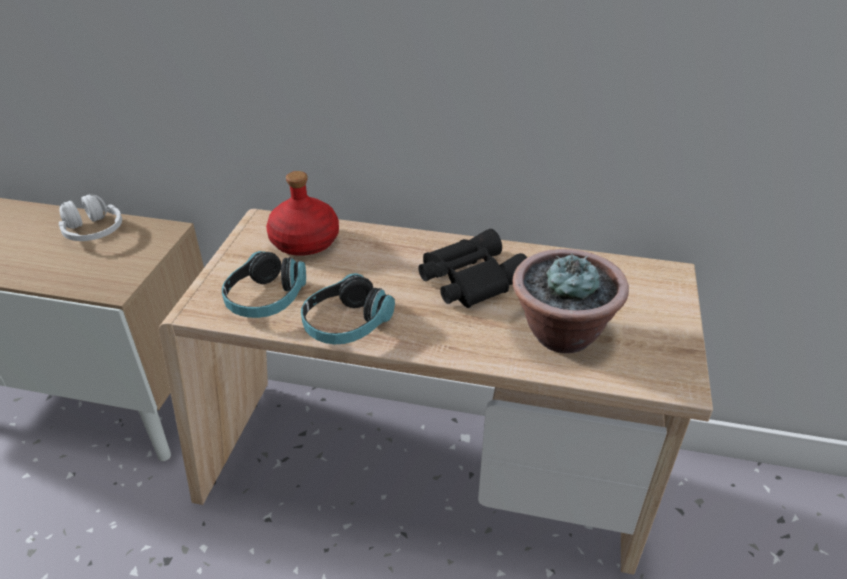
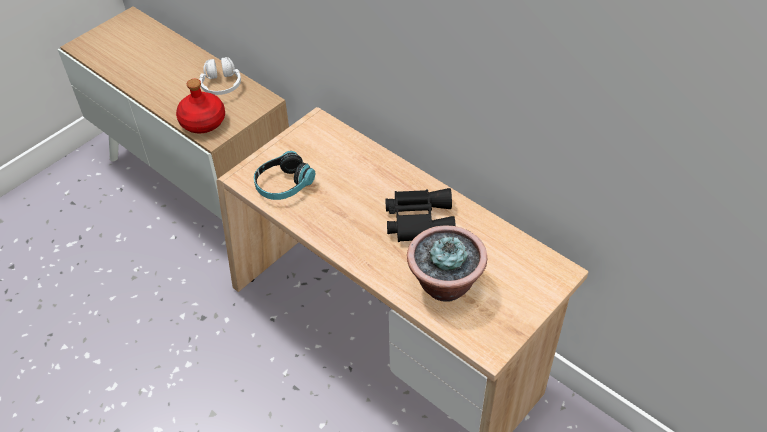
camera: 30 degrees right, 10 degrees up
red bottle [266,171,339,256] -> red bottle moved to [176,79,225,133]
headphones [301,273,395,344] -> none

